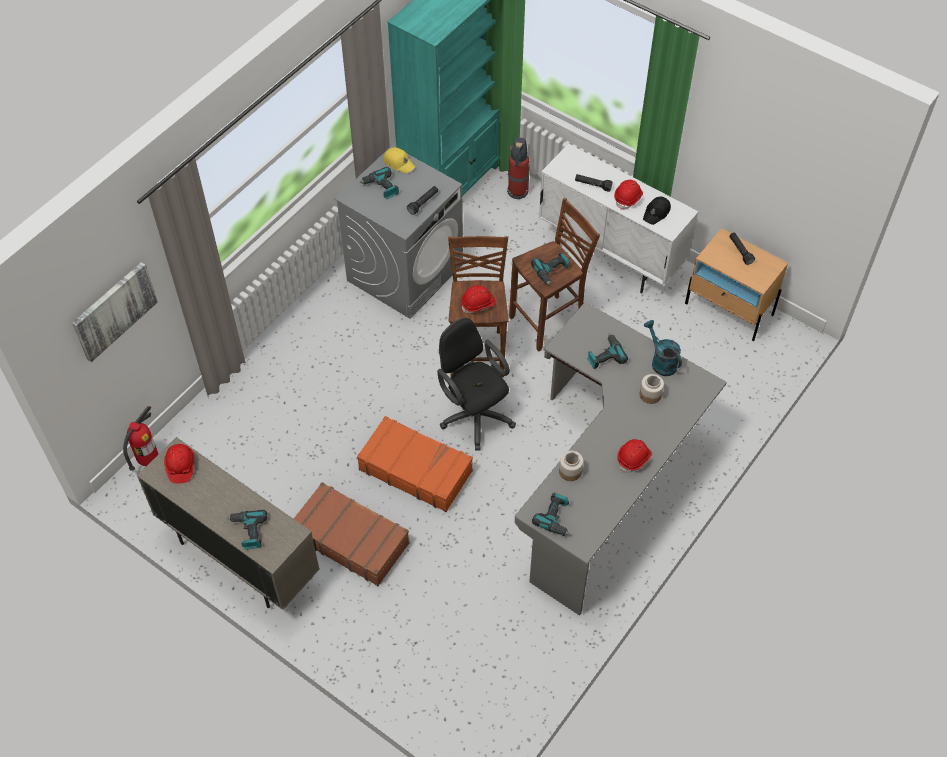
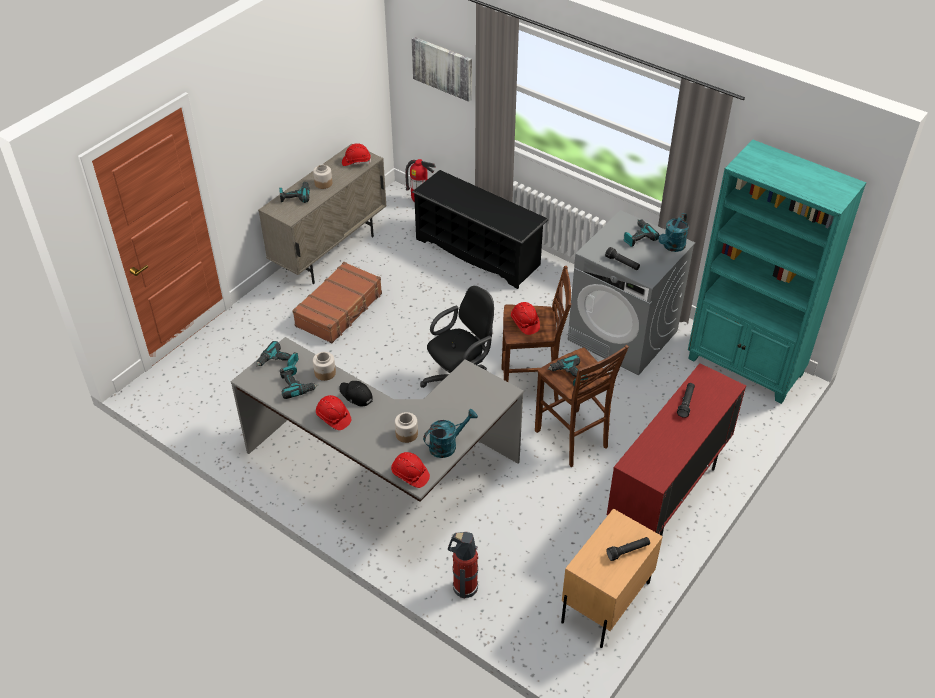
camera: 90 degrees right, 10 degrees down
orange suitcase [357,416,473,512] -> none
yellow cap [383,147,415,173] -> turquoise watering can [658,213,689,252]
fire extinguisher [507,137,530,199] -> fire extinguisher moved to [448,532,478,598]
white cabinet [539,144,699,294] -> red cabinet [607,363,746,536]
power drill [587,333,628,369] -> power drill moved to [280,365,318,399]
red hard hat [614,180,643,210] -> red hard hat moved to [391,452,430,488]
black cap [643,197,671,225] -> black cap moved to [339,381,373,406]
none -> jar [313,165,332,189]
none -> black shoe rack [412,170,548,289]

